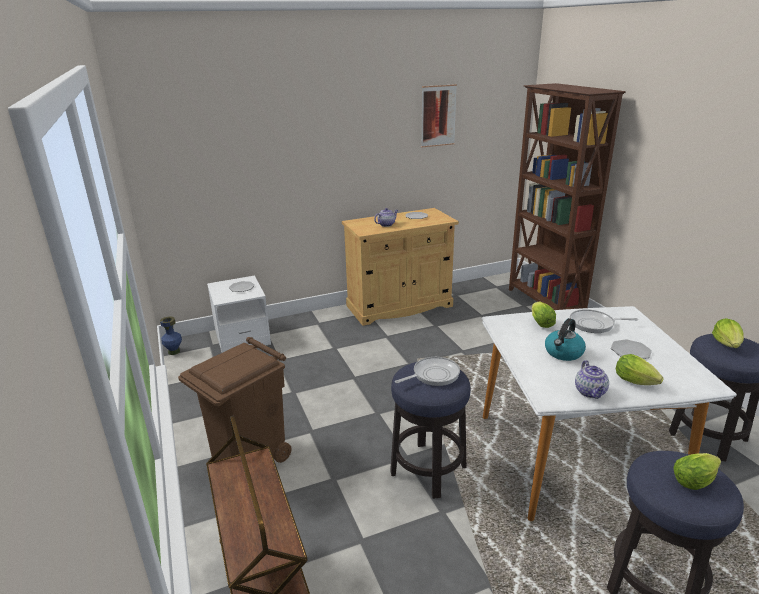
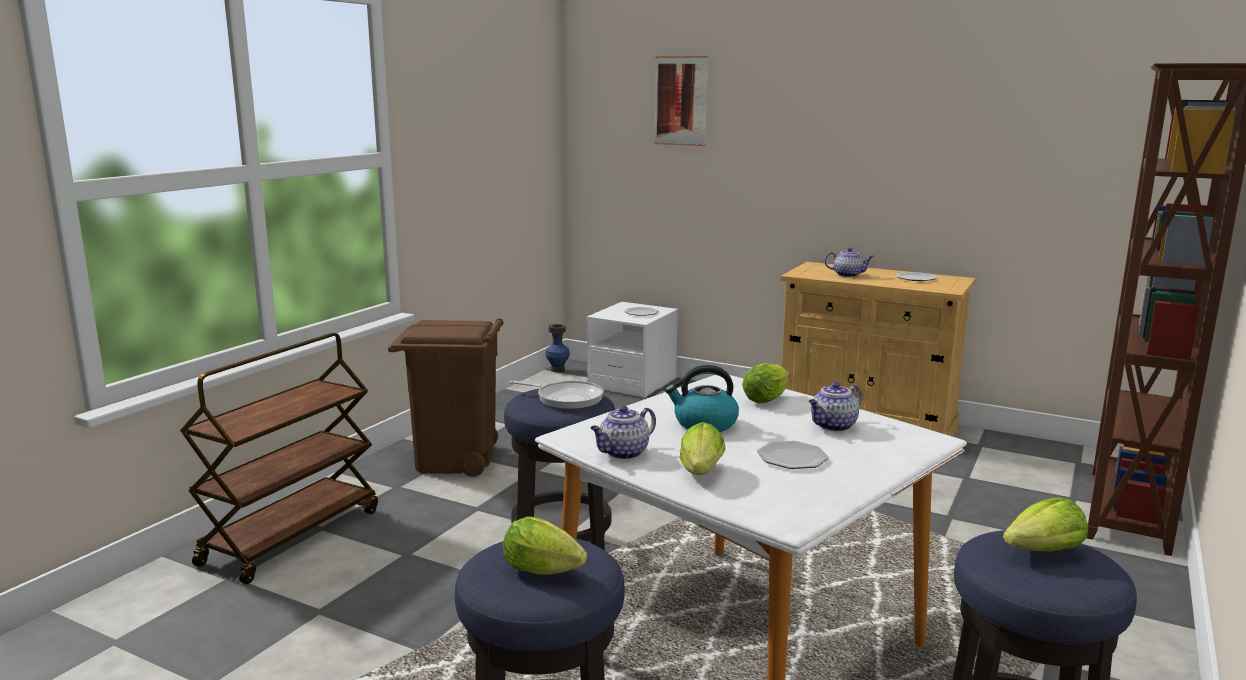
camera: 50 degrees right, 10 degrees down
picture [421,84,457,148] -> picture moved to [654,56,708,146]
frying pan [570,309,638,333] -> teapot [809,382,861,431]

